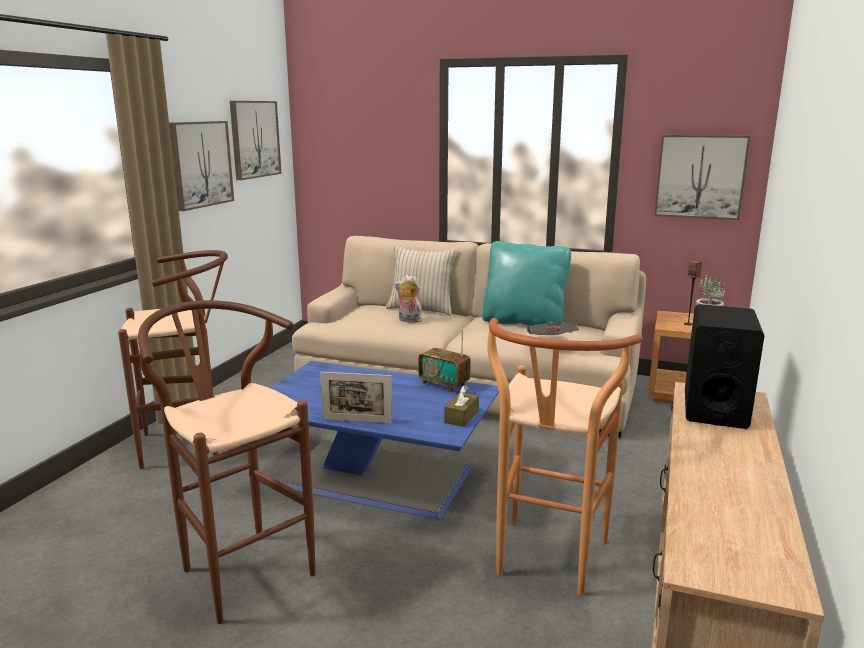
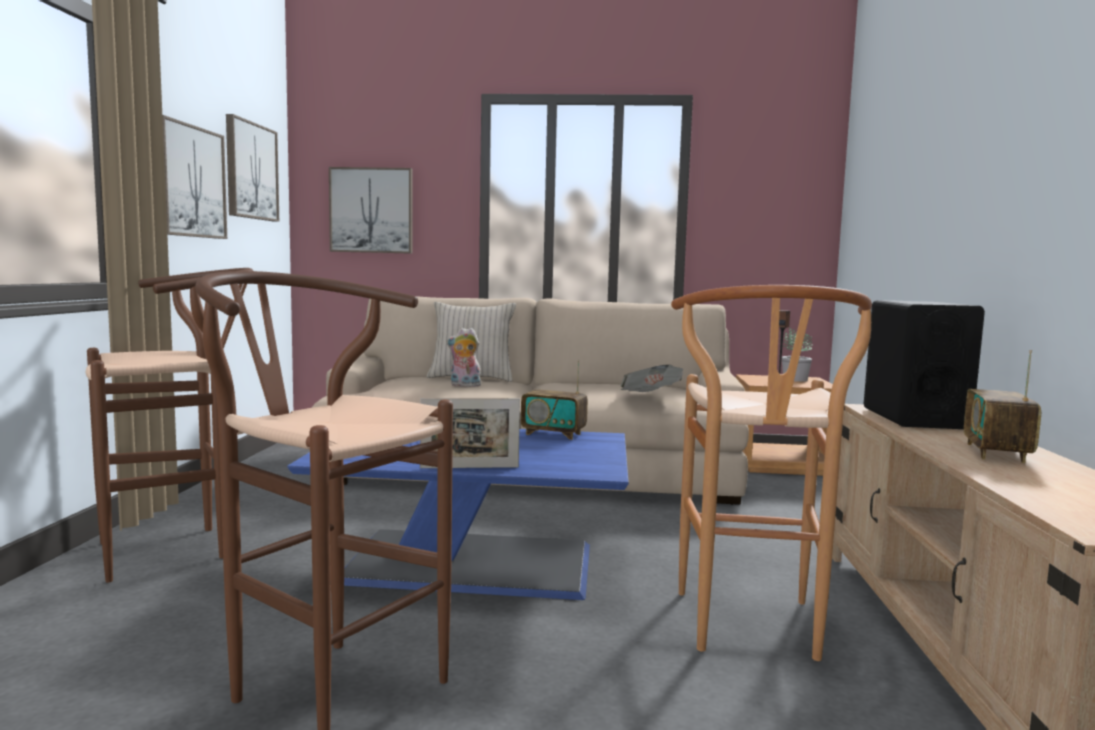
camera: 15 degrees left, 10 degrees down
brown tissue box [444,385,479,427] -> none
turquoise pillow [482,241,571,326] -> none
picture [654,135,750,220] -> picture moved to [329,167,413,254]
none -> radio [964,350,1041,463]

